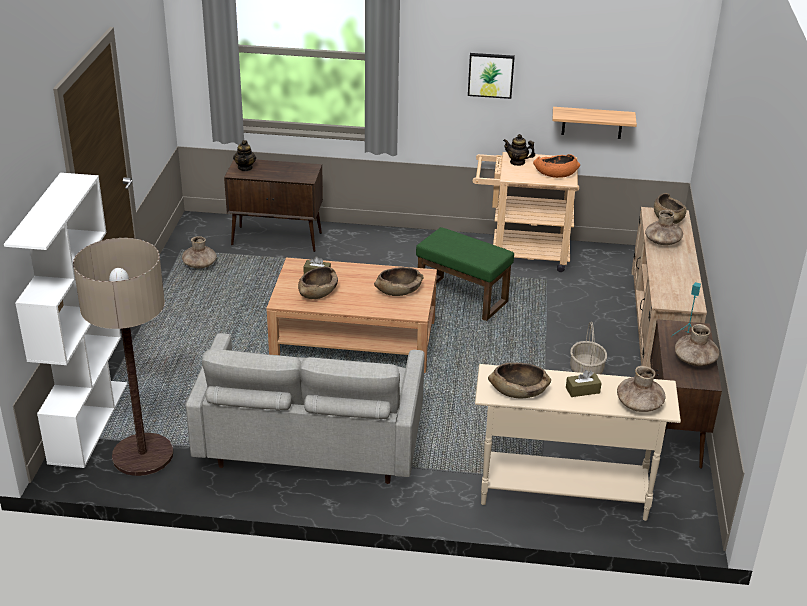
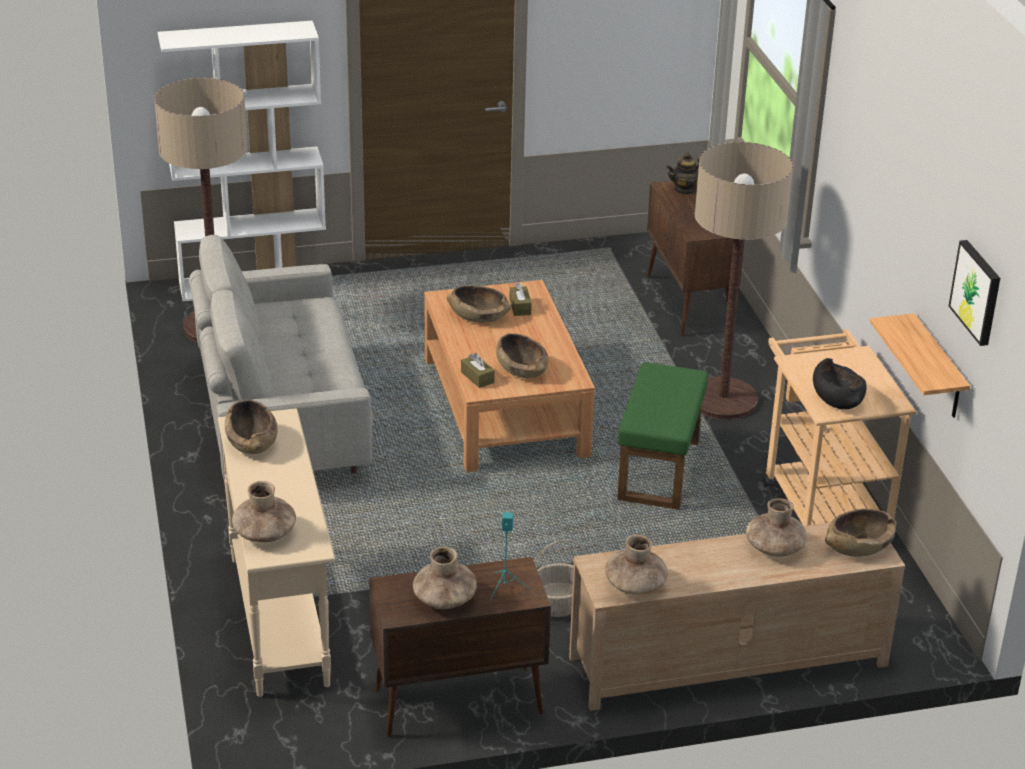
camera: 70 degrees right, 0 degrees up
brown vase [182,236,217,268] -> brown vase moved to [605,534,668,595]
picture [468,53,515,99] -> picture moved to [949,240,1000,346]
teapot [503,134,535,166] -> none
orange bowl [533,154,580,178] -> black bowl [813,358,867,409]
brown tissue box [566,370,602,397] -> brown tissue box moved to [461,353,495,388]
none -> floor lamp [695,142,793,419]

